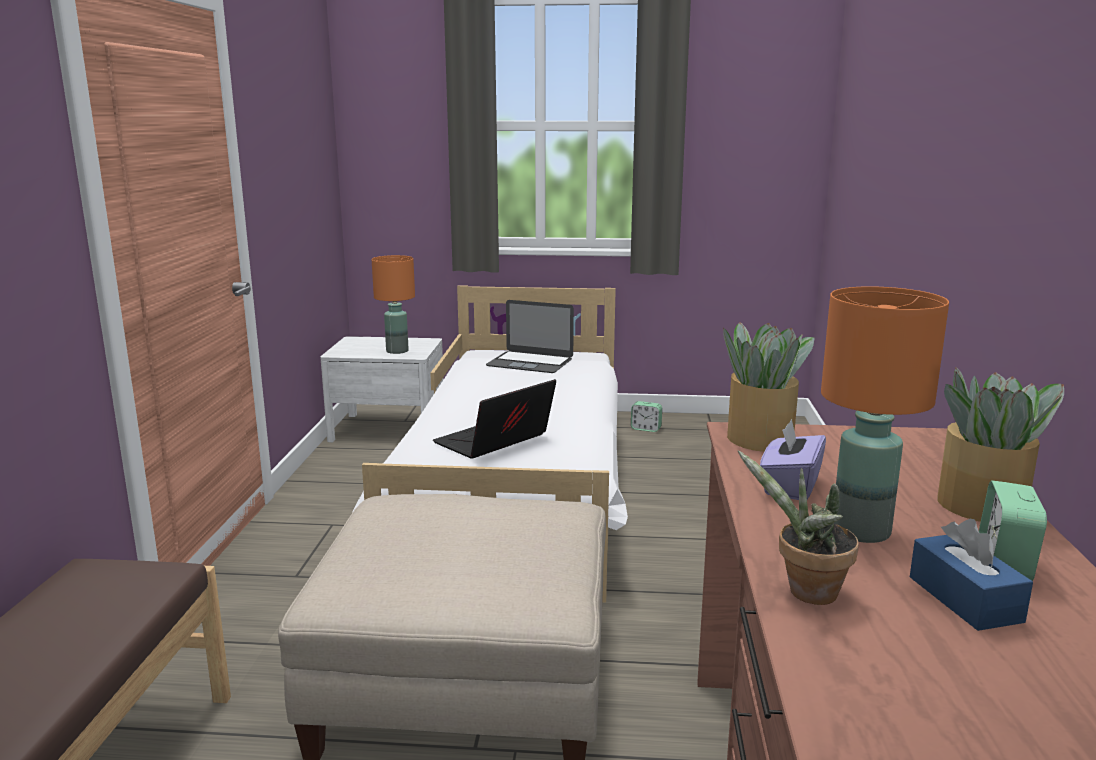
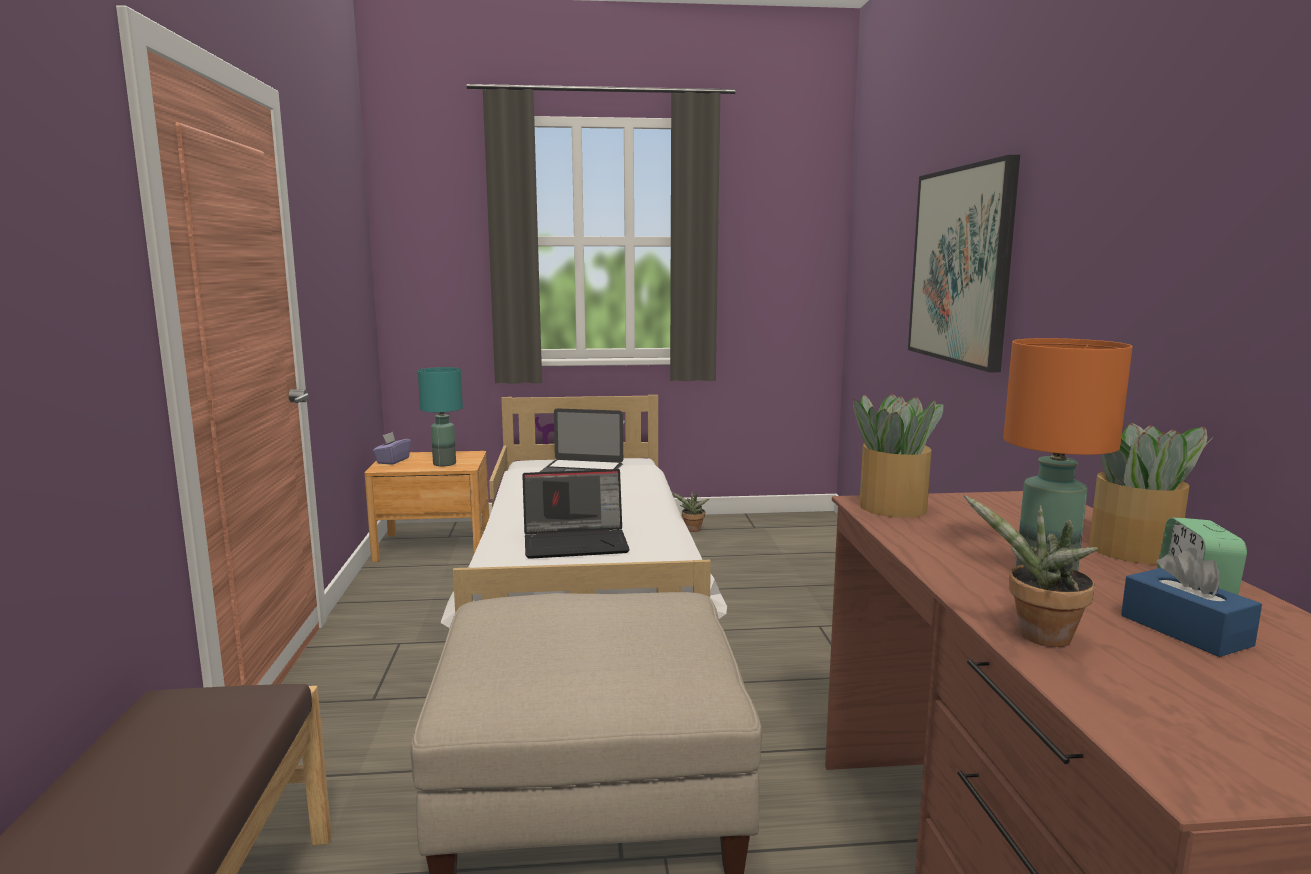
camera: 10 degrees left, 5 degrees down
white nightstand [320,336,444,442] -> brown nightstand [364,451,489,562]
orange table lamp [372,255,415,354] -> turquoise table lamp [418,367,463,466]
laptop [433,379,556,459] -> laptop turned 135 degrees counterclockwise [522,469,630,559]
alarm clock [631,401,662,432] -> potted plant [672,490,709,532]
purple tissue box [760,419,826,500] -> purple tissue box moved to [372,432,411,465]
none -> picture [908,155,1020,372]

